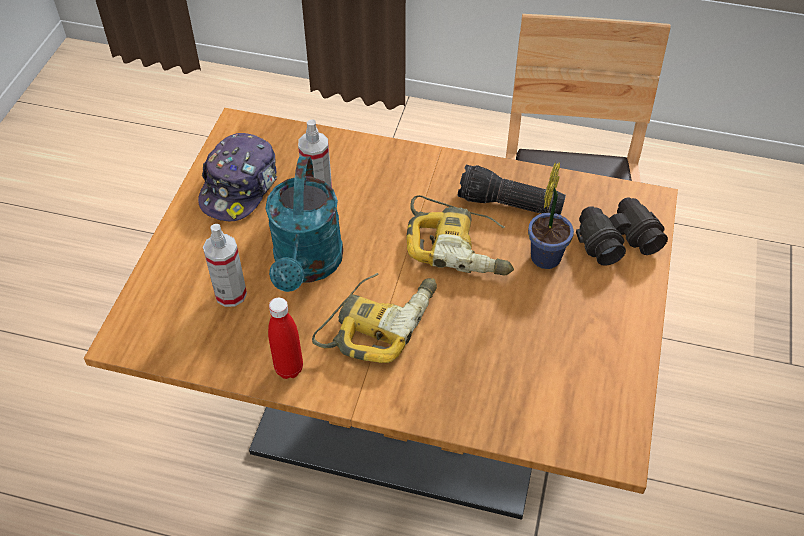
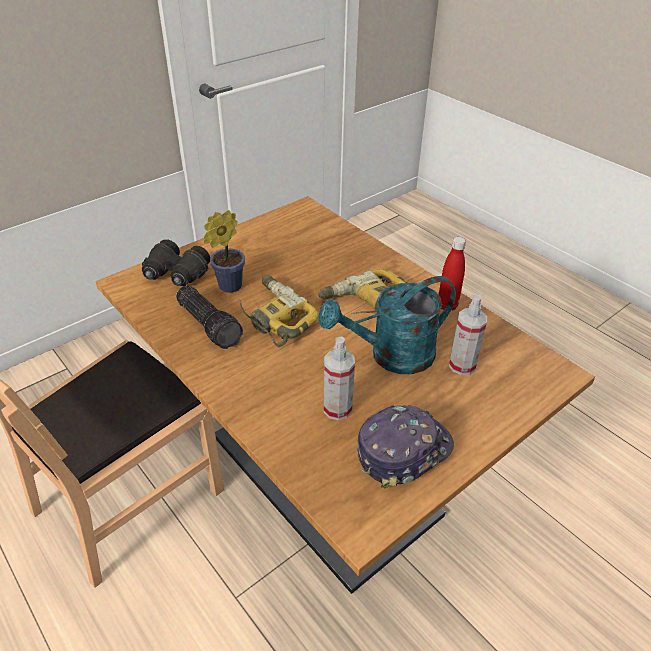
camera: 145 degrees left, 10 degrees down
turquoise watering can [265,156,343,292] -> turquoise watering can turned 150 degrees counterclockwise [318,276,456,374]

